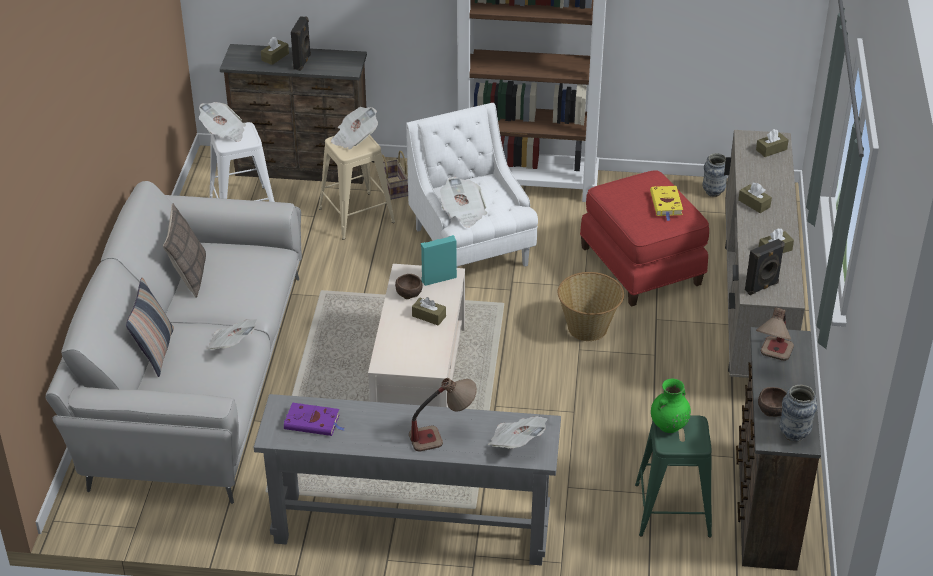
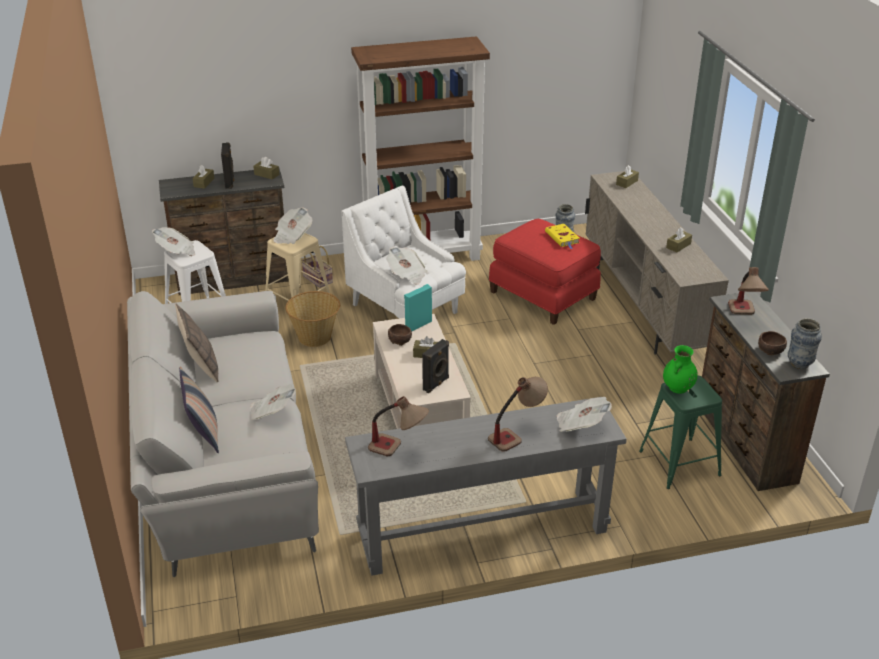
camera: 20 degrees left, 5 degrees down
purple book [284,403,344,436] -> table lamp [368,396,429,456]
basket [558,272,624,341] -> basket moved to [286,291,340,347]
brown tissue box [738,183,772,213] -> brown tissue box moved to [253,157,279,180]
black speaker [745,239,785,295] -> black speaker moved to [422,339,449,393]

